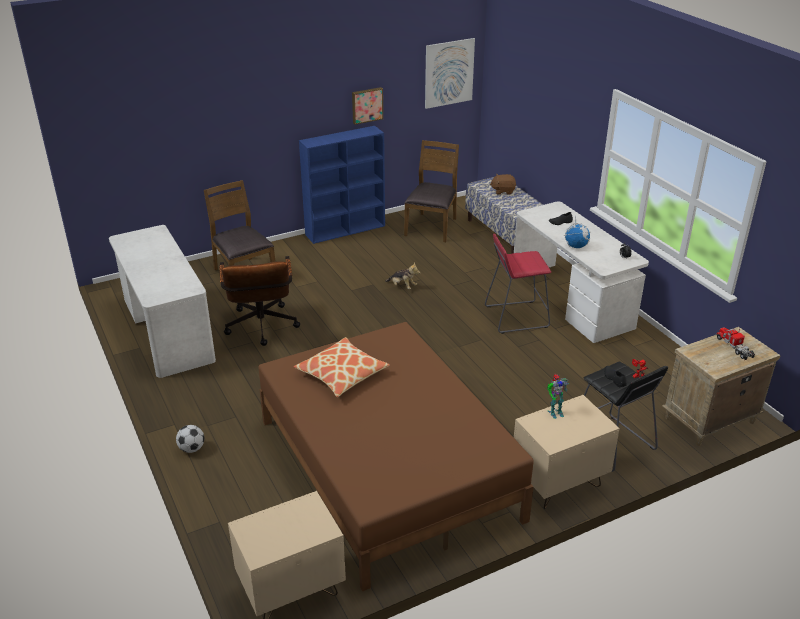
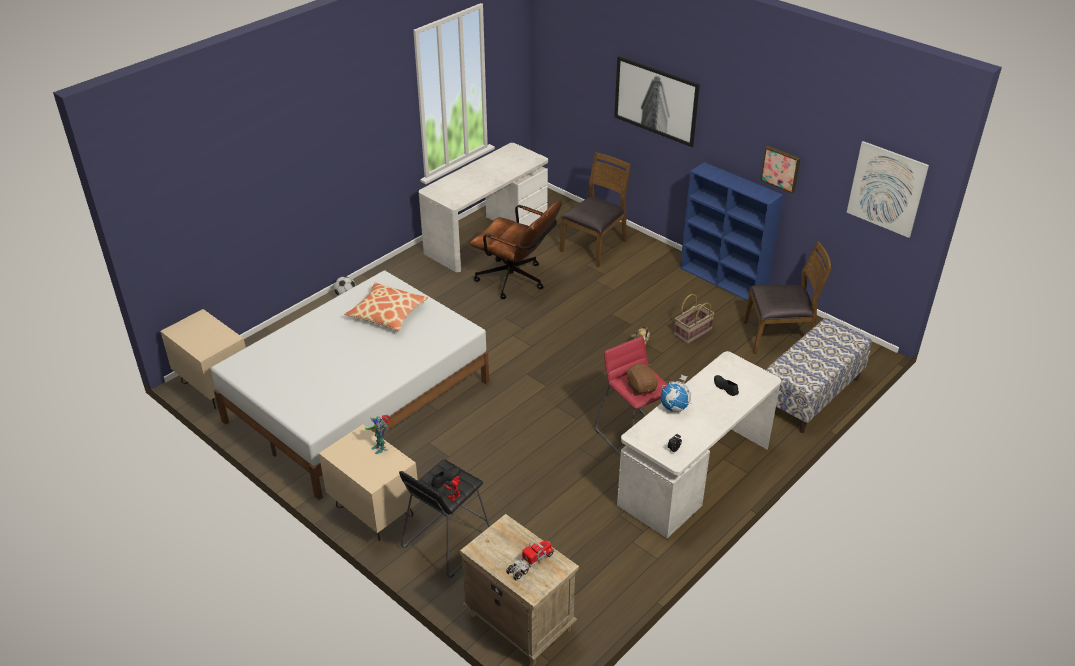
camera: 70 degrees right, 5 degrees up
brown office chair [220,256,300,346] -> brown office chair turned 120 degrees counterclockwise [470,201,562,299]
brown bed [258,322,534,592] -> white bed [211,270,489,500]
brown plush toy [490,174,516,195] -> brown plush toy moved to [625,364,657,395]
none -> picture [614,56,700,147]
none -> basket [674,294,715,344]

